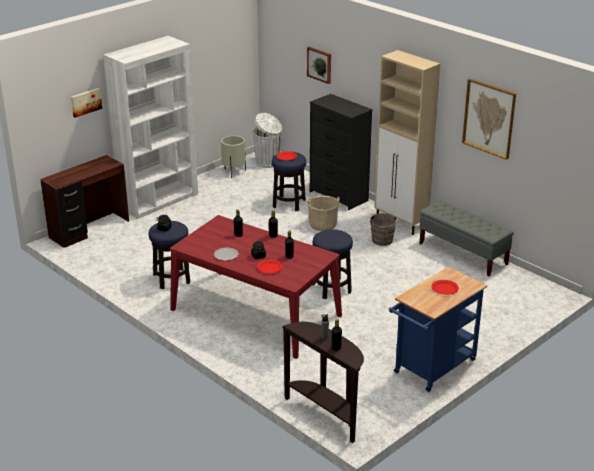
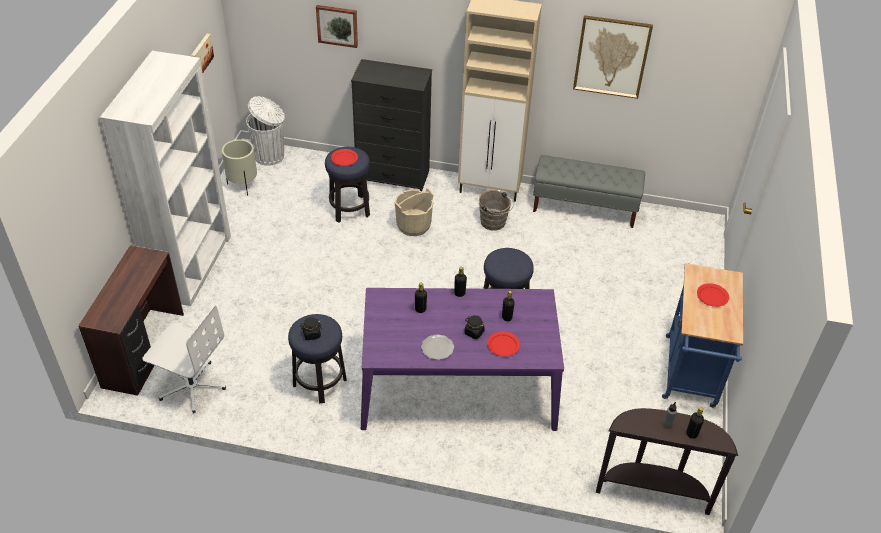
camera: 35 degrees left, 15 degrees up
picture [71,88,102,118] -> picture moved to [191,34,214,73]
red dining table [170,215,342,359] -> purple dining table [361,288,564,431]
none -> white office chair [142,305,226,413]

